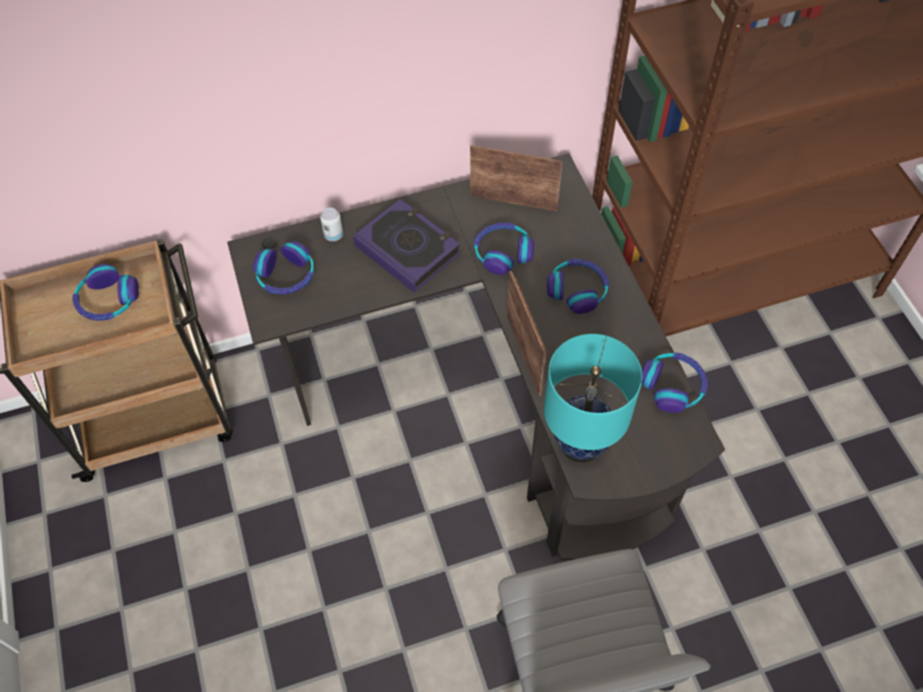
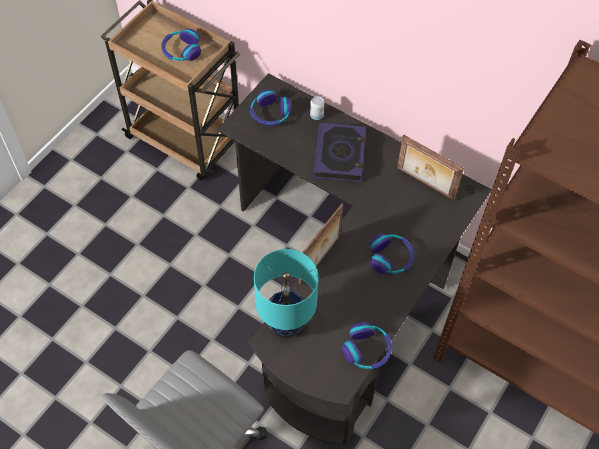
camera: 50 degrees right, 0 degrees up
picture frame [470,145,563,211] -> picture frame turned 150 degrees clockwise [397,135,464,200]
headphones [474,223,534,275] -> none

